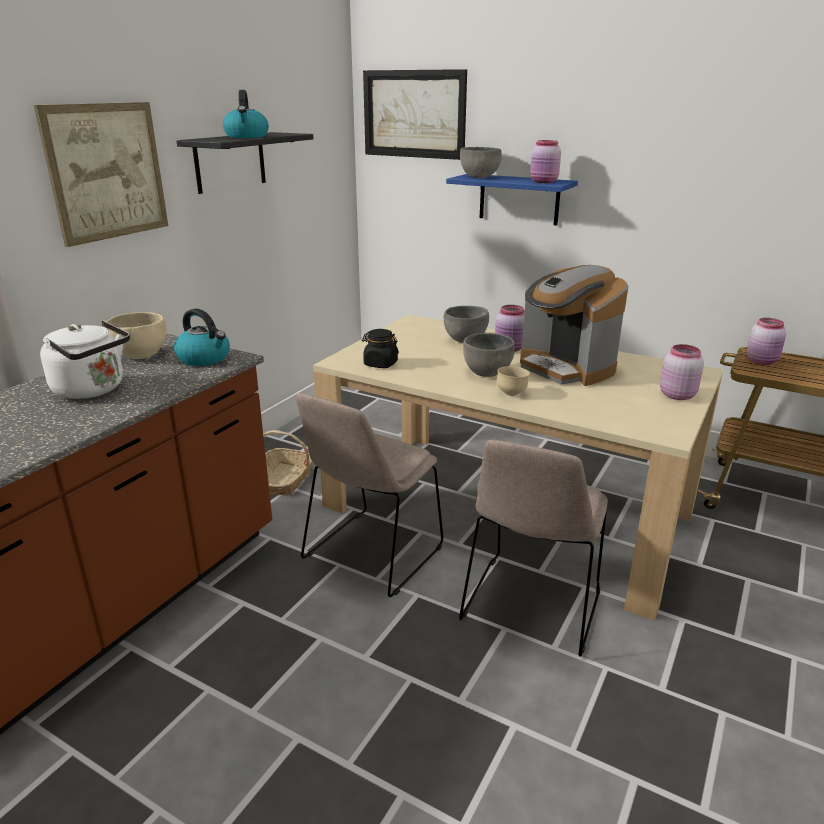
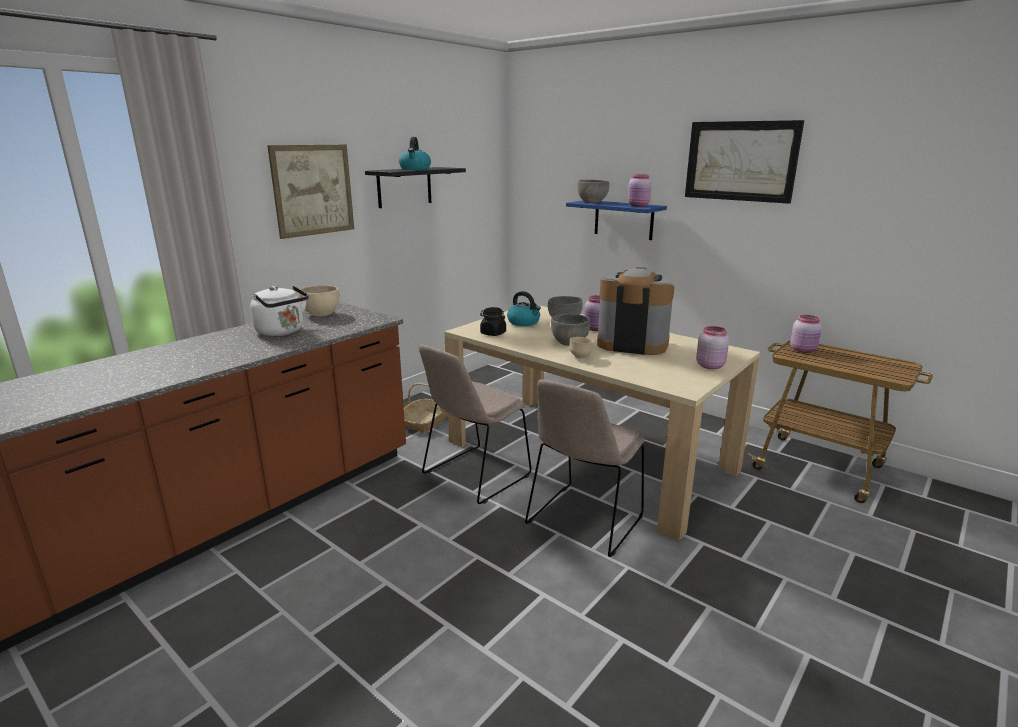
camera: 10 degrees right, 5 degrees down
kettle [174,309,230,366] -> kettle moved to [507,291,541,326]
picture [363,69,467,160] -> picture moved to [685,120,804,204]
coffee machine [520,265,628,386] -> coffee machine turned 135 degrees clockwise [597,267,675,355]

